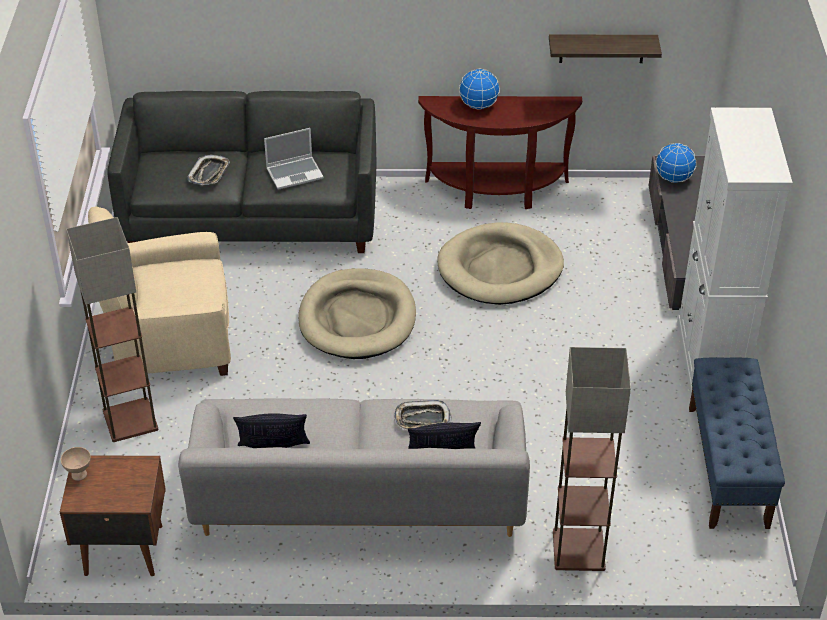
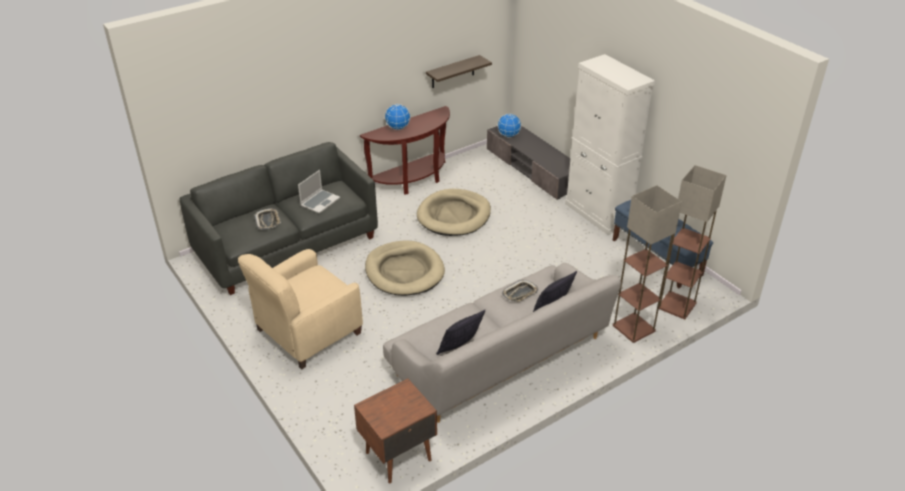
camera: 35 degrees left, 5 degrees down
beige bowl [61,447,91,481] -> none
floor lamp [66,217,158,442] -> floor lamp moved to [659,165,727,319]

